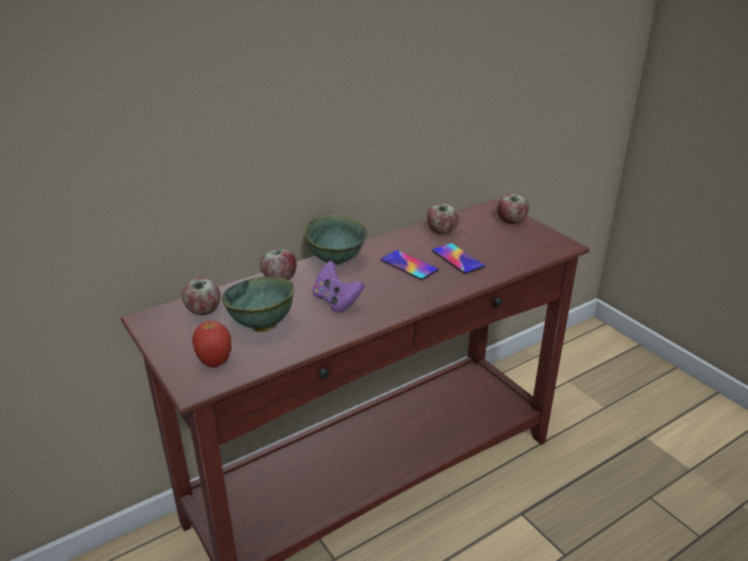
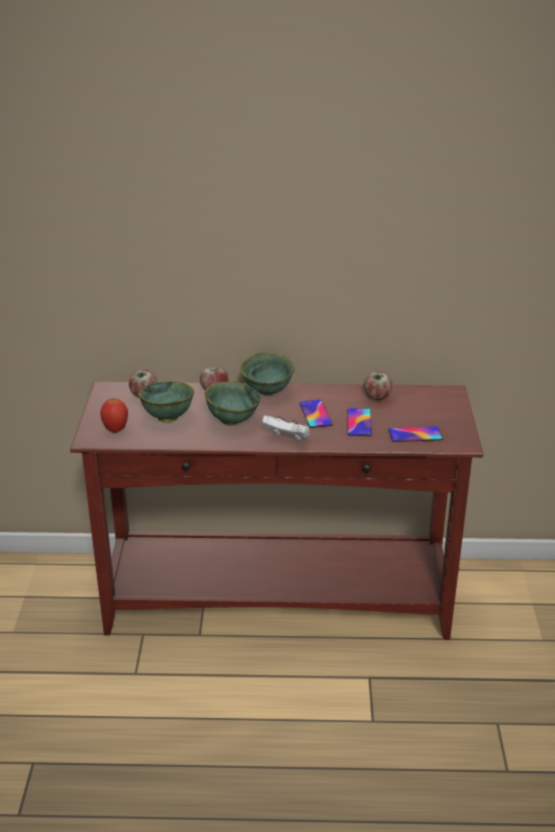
camera: 35 degrees right, 0 degrees up
purple game controller [313,261,364,312] -> green bowl [205,382,260,426]
apple [497,194,529,224] -> none
none -> white game controller [262,415,309,441]
none -> phone [388,426,443,442]

